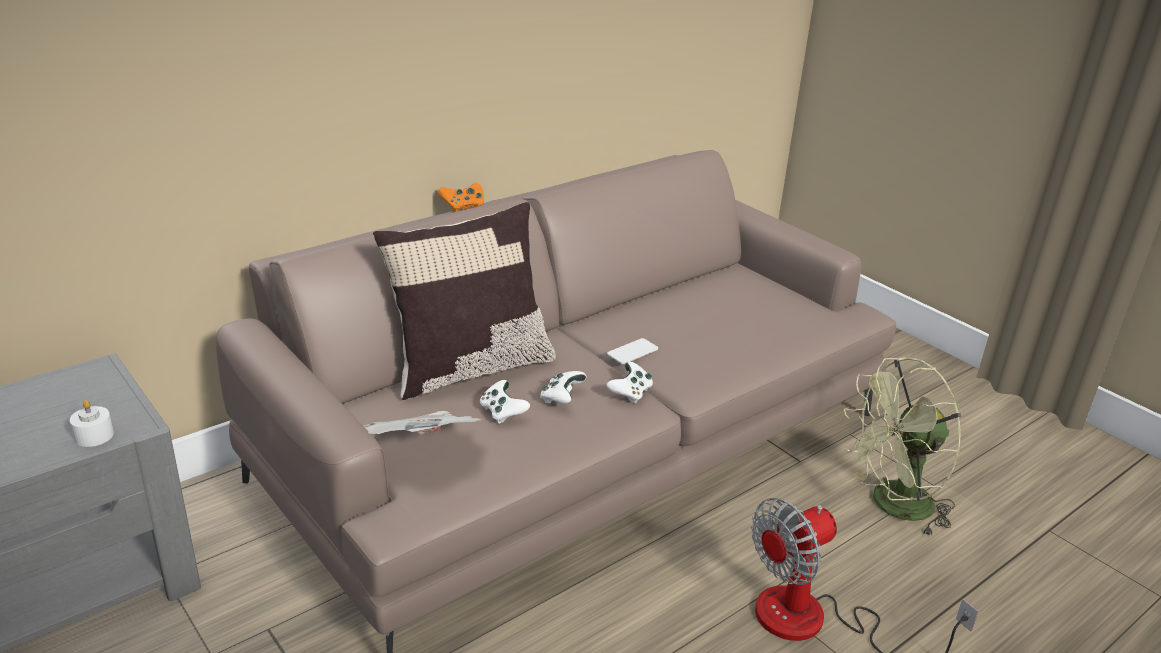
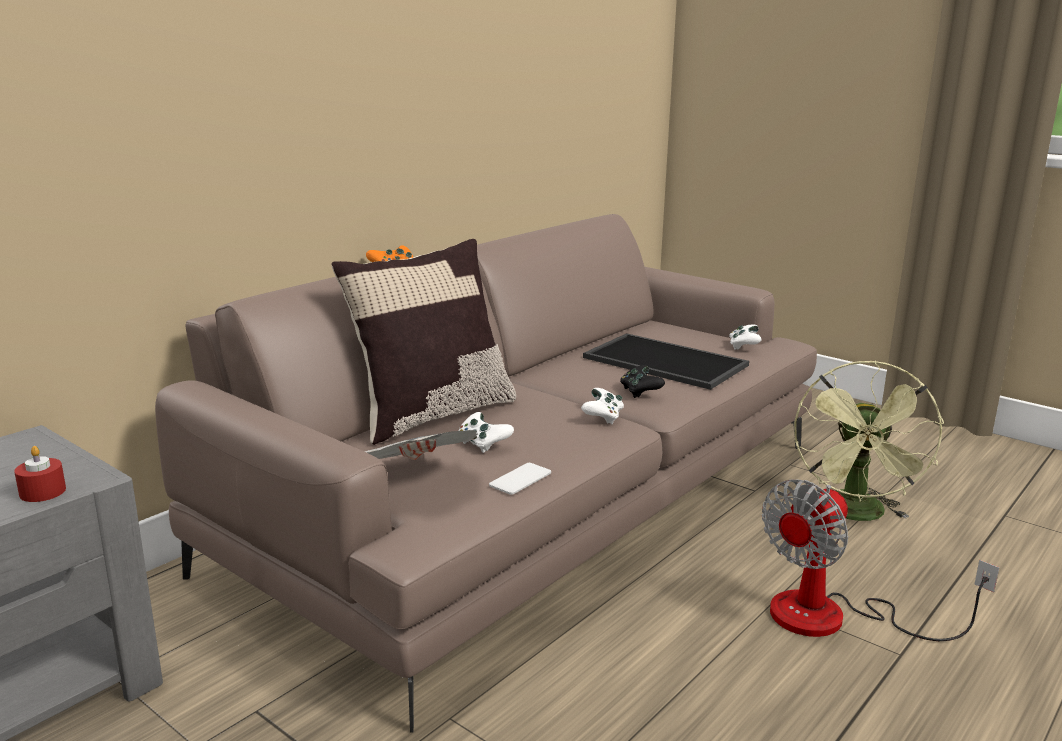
camera: 10 degrees left, 10 degrees down
white candle [70,400,114,447] -> red candle [14,446,66,502]
white game controller [540,371,587,404] -> white game controller moved to [729,324,762,350]
phone [607,338,658,364] -> phone moved to [489,463,551,495]
green fan [844,358,961,538] -> green fan turned 45 degrees counterclockwise [794,360,944,521]
none -> tray [583,333,749,390]
none -> black game controller [620,365,665,398]

